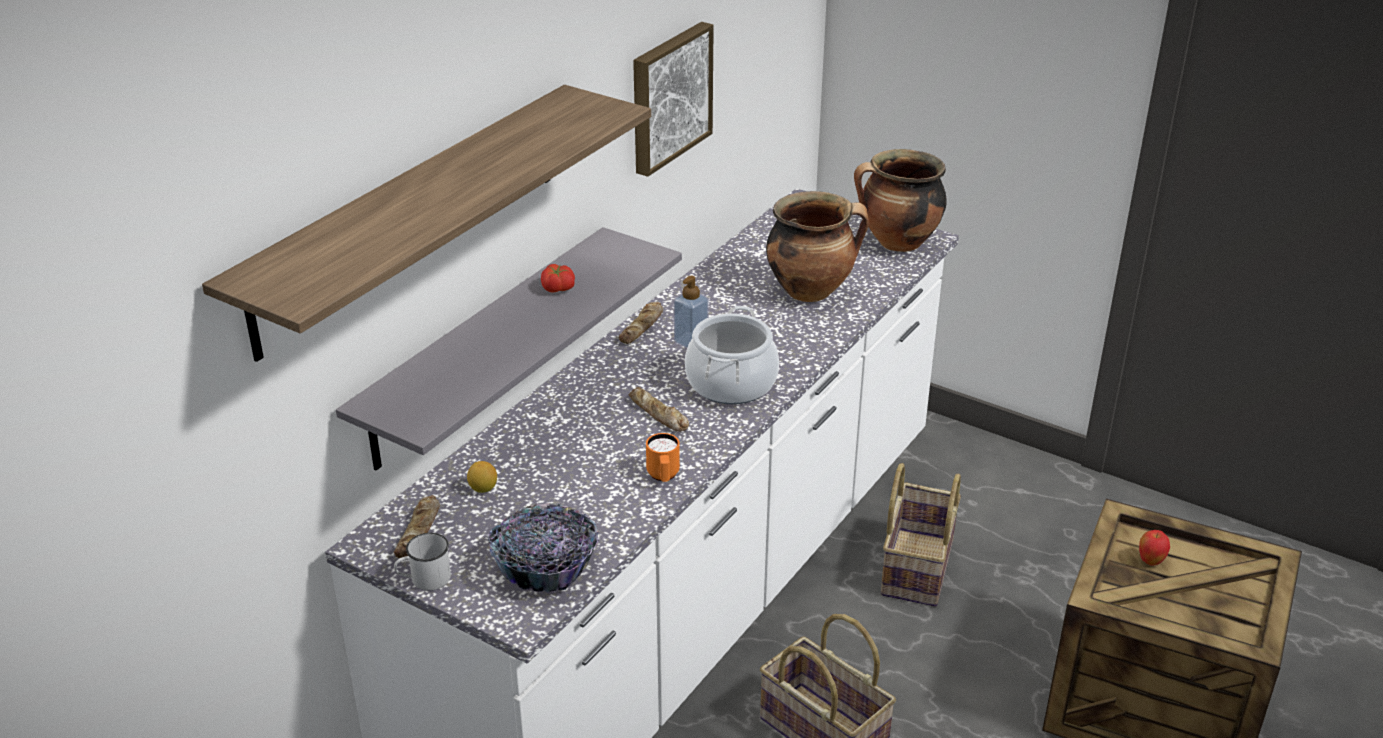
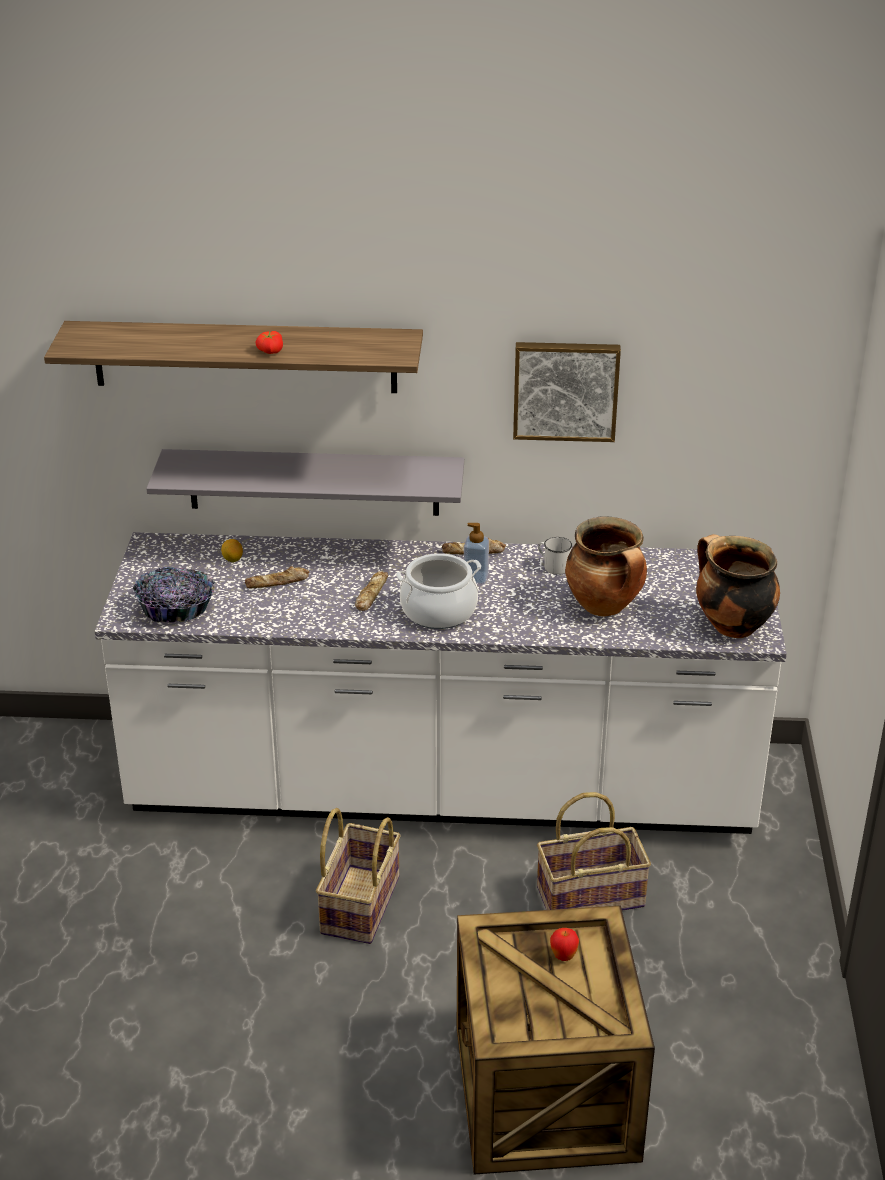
camera: 60 degrees right, 0 degrees up
bread [394,495,440,558] -> bread moved to [245,566,310,589]
white mug [394,533,451,591] -> white mug moved to [538,537,572,575]
tomato [541,264,575,293] -> tomato moved to [256,331,283,354]
orange mug [646,433,680,482] -> none

